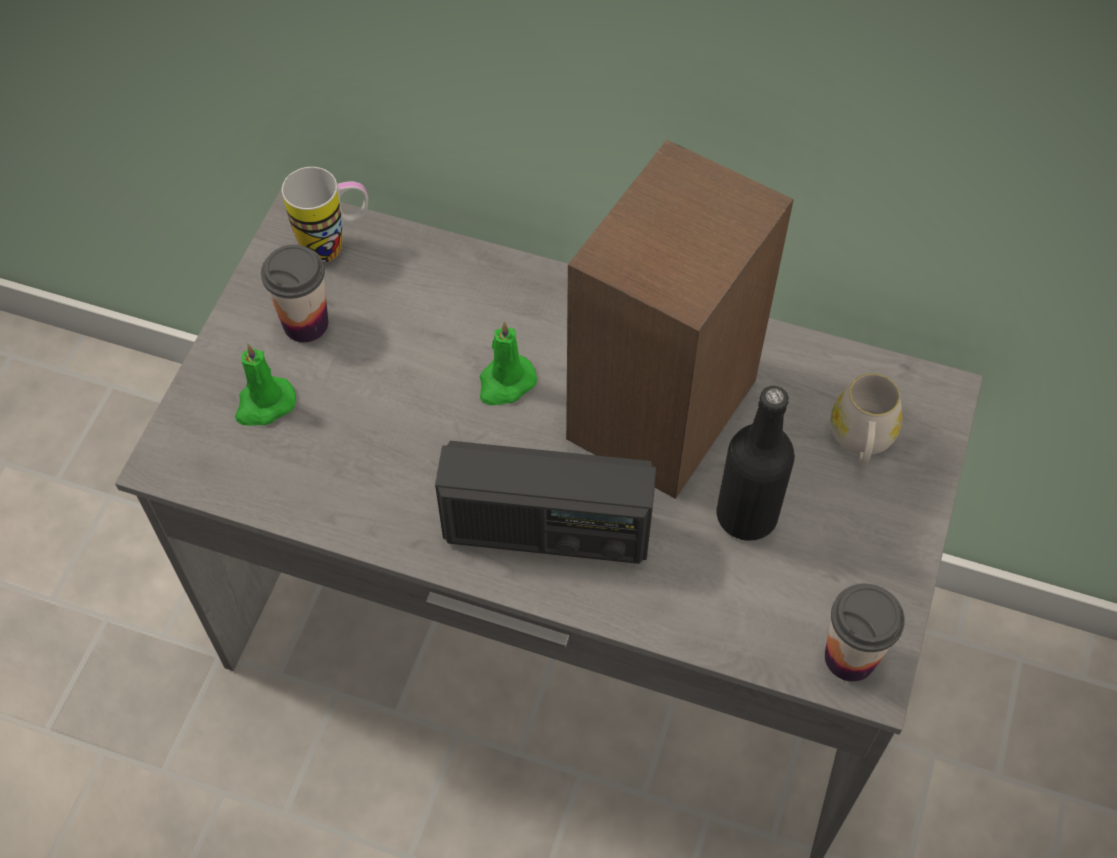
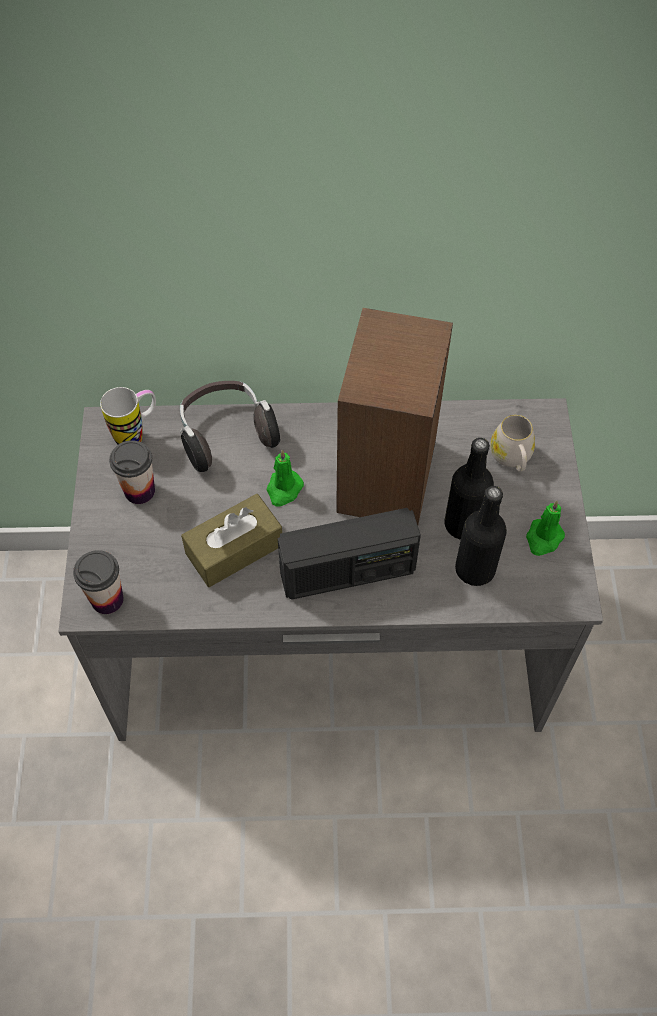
camera: 20 degrees left, 0 degrees up
green candle [235,344,296,426] -> green candle moved to [526,501,565,556]
cup [825,584,905,682] -> cup moved to [73,550,124,614]
none -> headphones [180,381,280,472]
none -> brown tissue box [181,494,282,587]
none -> black bottle [455,486,507,586]

